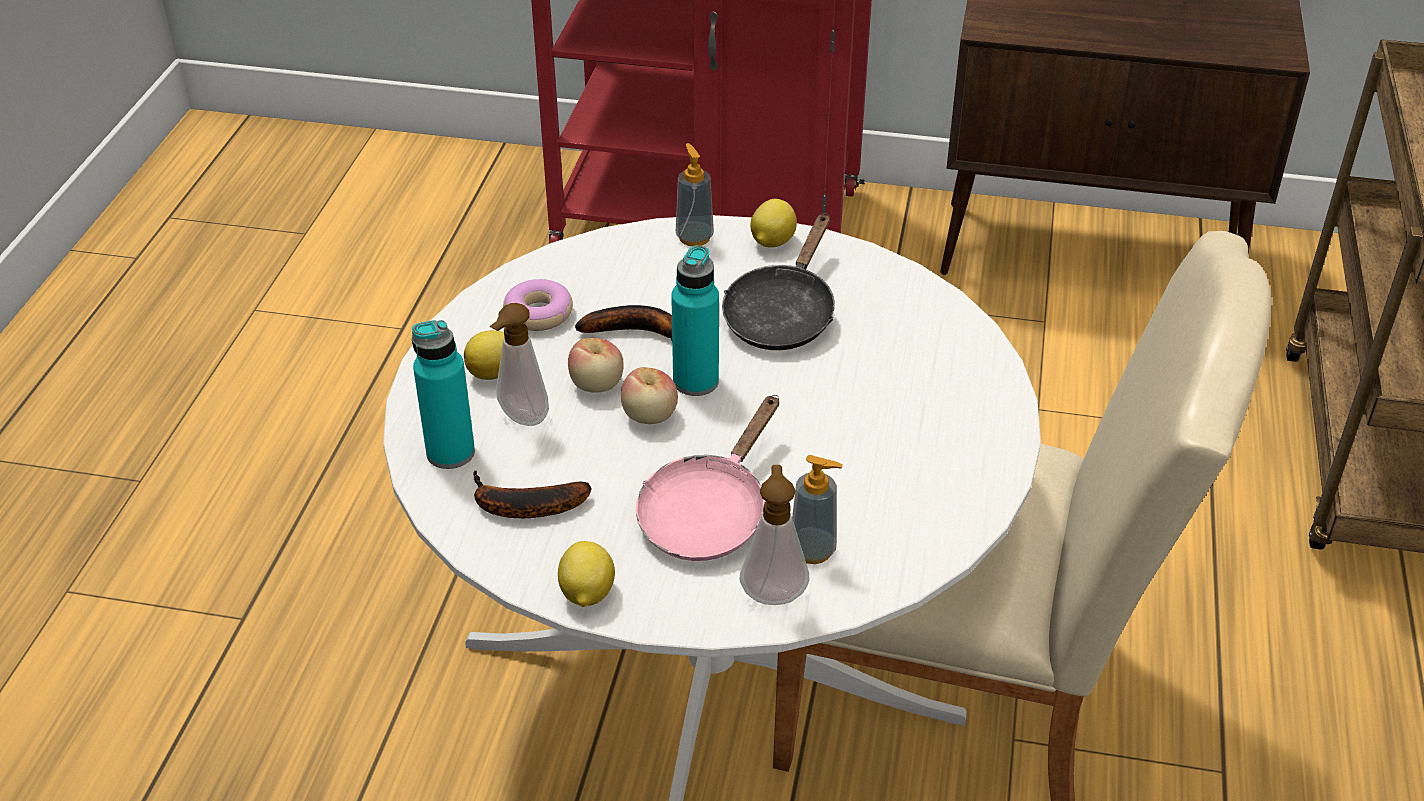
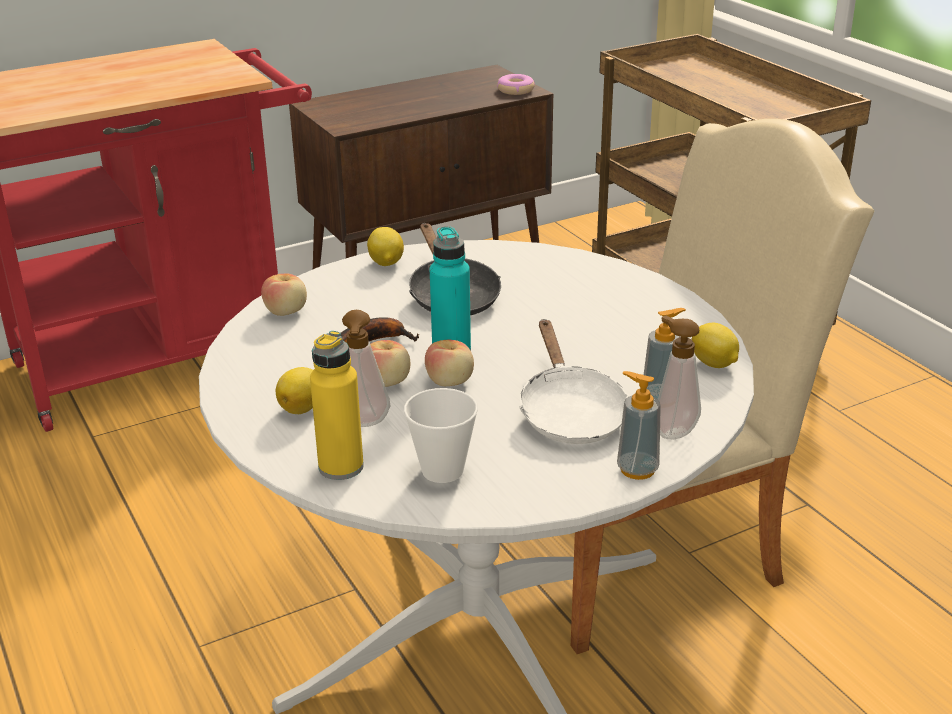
camera: 40 degrees left, 10 degrees down
turquoise bottle [412,320,475,469] -> yellow bottle [310,331,364,480]
banana [473,470,592,518] -> cup [404,388,478,483]
donut [503,279,573,331] -> donut moved to [497,74,535,95]
lemon [558,541,615,607] -> lemon moved to [692,323,739,368]
pink frying pan [636,395,779,561] -> white frying pan [519,319,629,444]
soap dispenser [676,143,714,246] -> soap dispenser moved to [617,371,661,480]
none -> apple [261,273,307,316]

